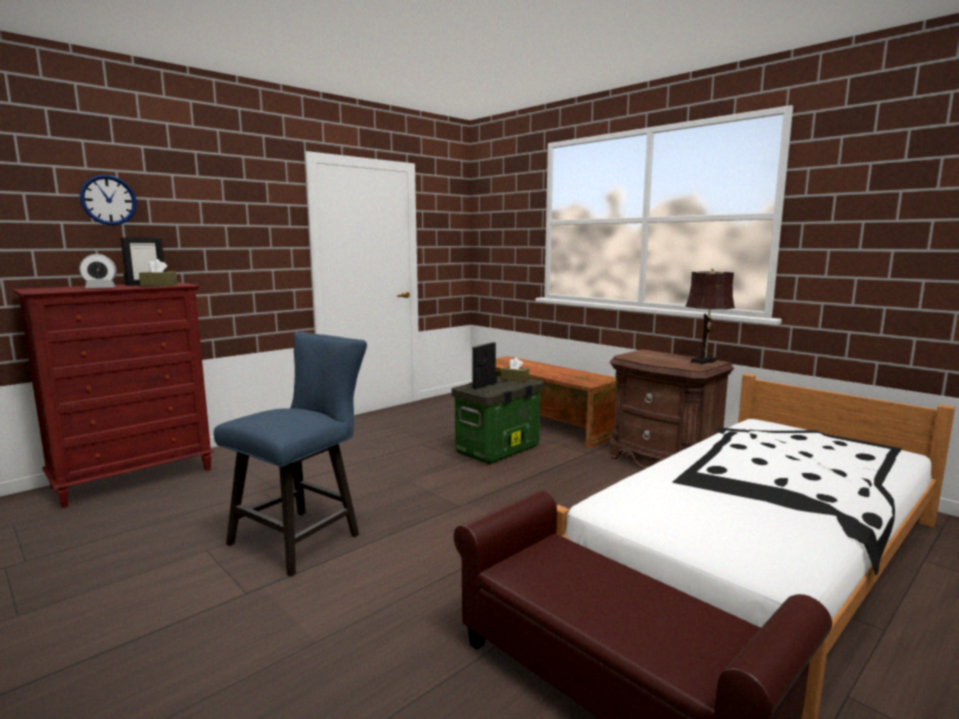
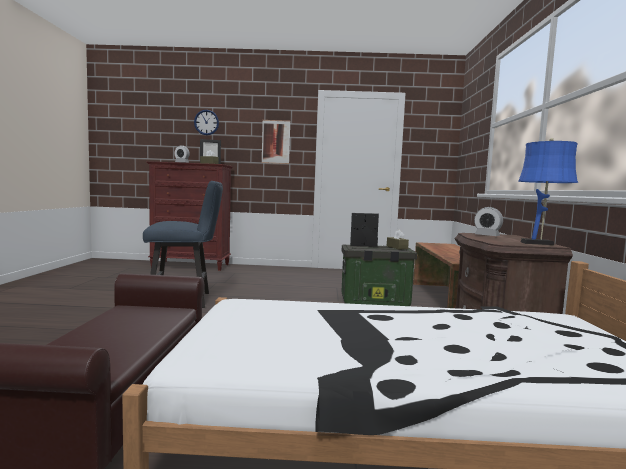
camera: 45 degrees right, 5 degrees down
brown table lamp [686,268,735,364] -> blue table lamp [518,138,578,246]
none -> picture [262,120,290,164]
none -> alarm clock [474,207,503,236]

